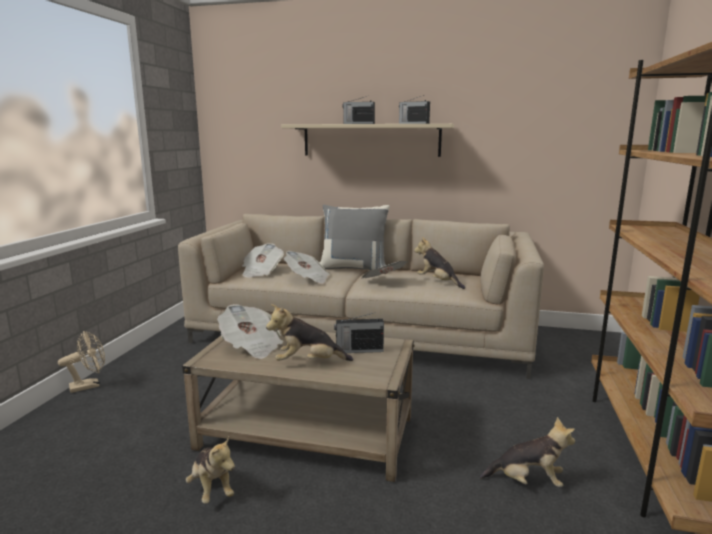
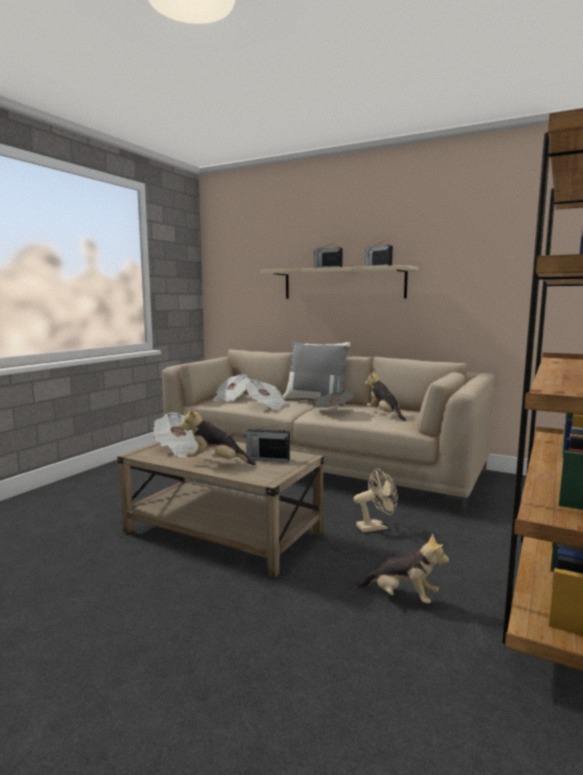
camera: 15 degrees right, 5 degrees down
beige fan [58,331,105,393] -> beige fan moved to [354,468,398,532]
plush toy [186,437,235,504] -> none

